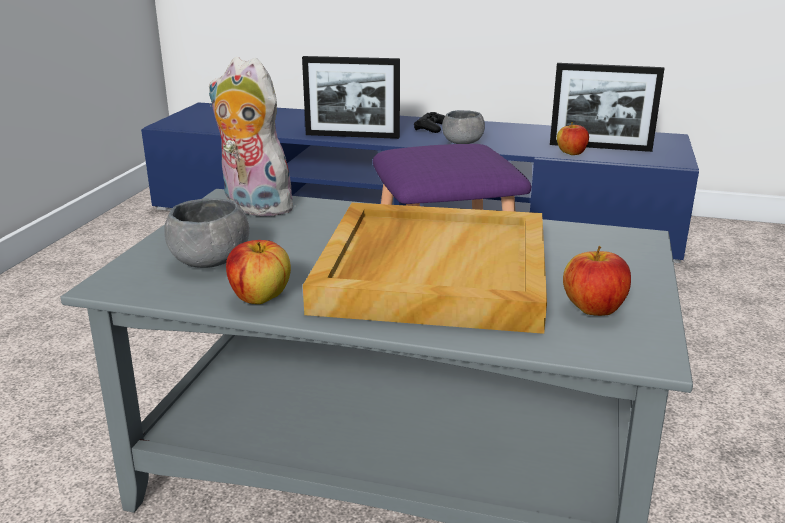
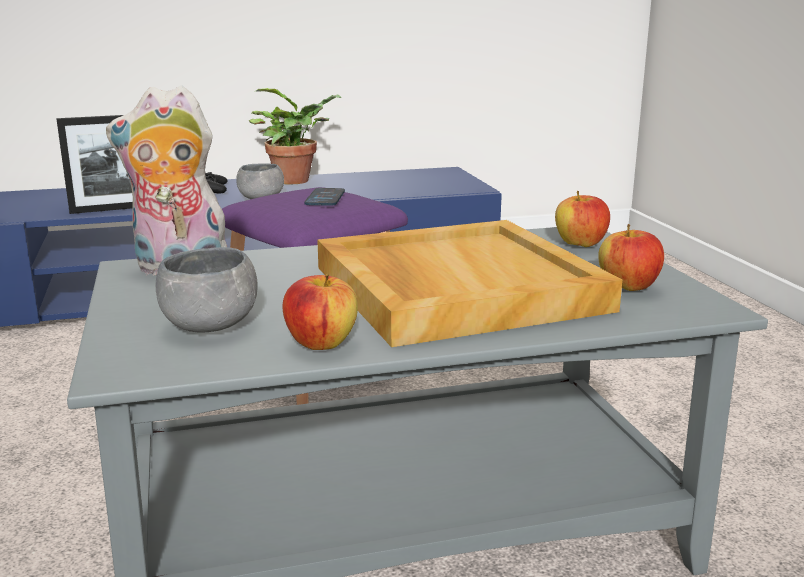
camera: 30 degrees left, 5 degrees down
picture frame [550,63,665,152] -> none
apple [557,122,589,155] -> apple moved to [555,191,610,247]
none -> potted plant [249,88,342,185]
none -> phone [304,188,345,206]

